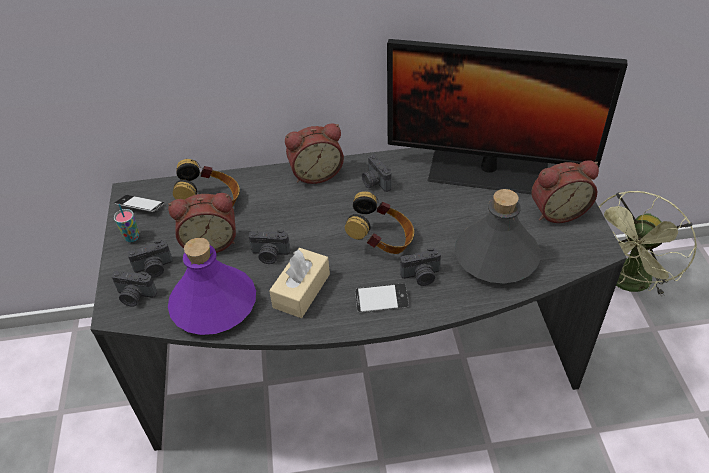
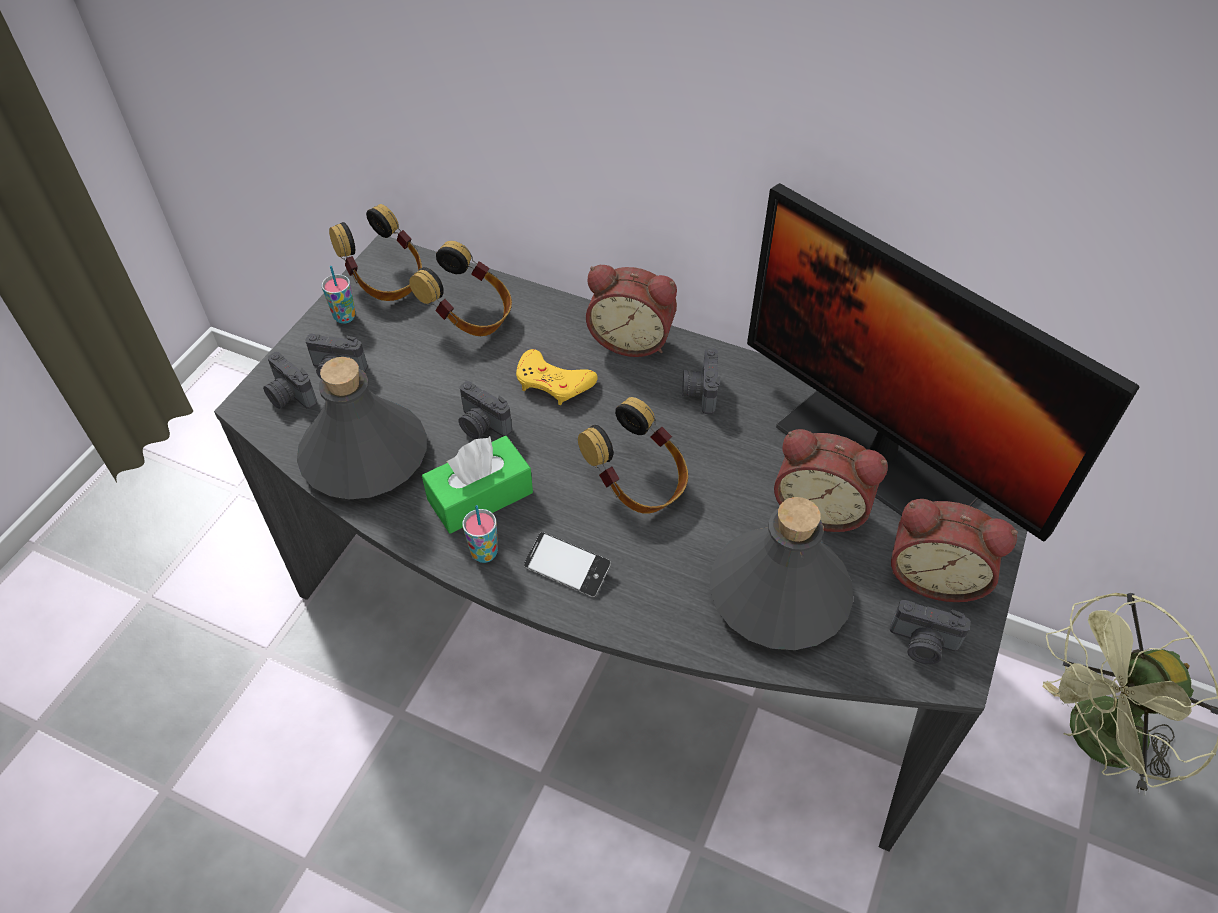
camera: 30 degrees right, 5 degrees up
phone [115,195,165,212] -> headphones [329,204,422,301]
alarm clock [168,193,236,253] -> alarm clock moved to [774,429,888,532]
purple bottle [168,238,256,335] -> grey bottle [297,357,427,499]
beige tissue box [269,248,330,318] -> green tissue box [422,436,533,534]
camera [400,248,441,286] -> camera moved to [890,600,971,664]
none -> cup [462,505,498,563]
none -> yellow game controller [516,349,598,405]

